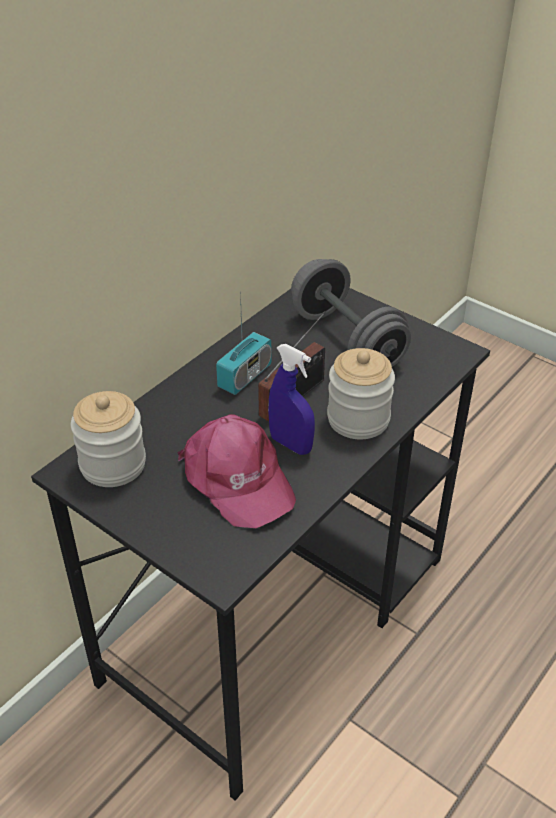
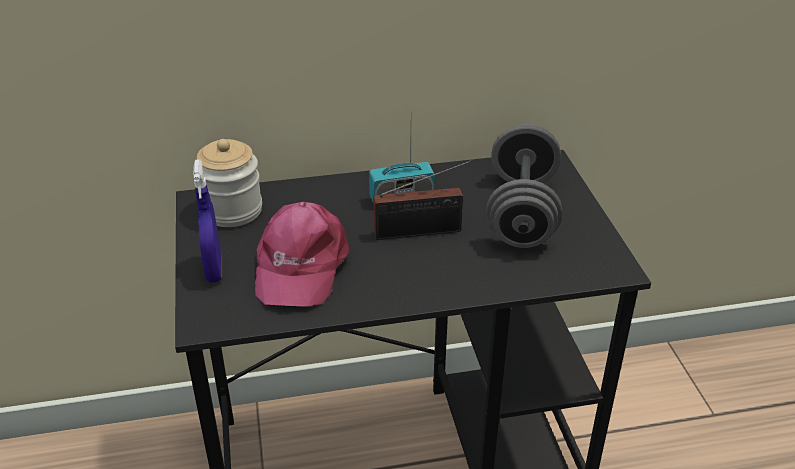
camera: 40 degrees right, 5 degrees down
blue spray bottle [268,344,315,455] -> blue spray bottle moved to [193,159,222,282]
jar [327,348,395,439] -> none

